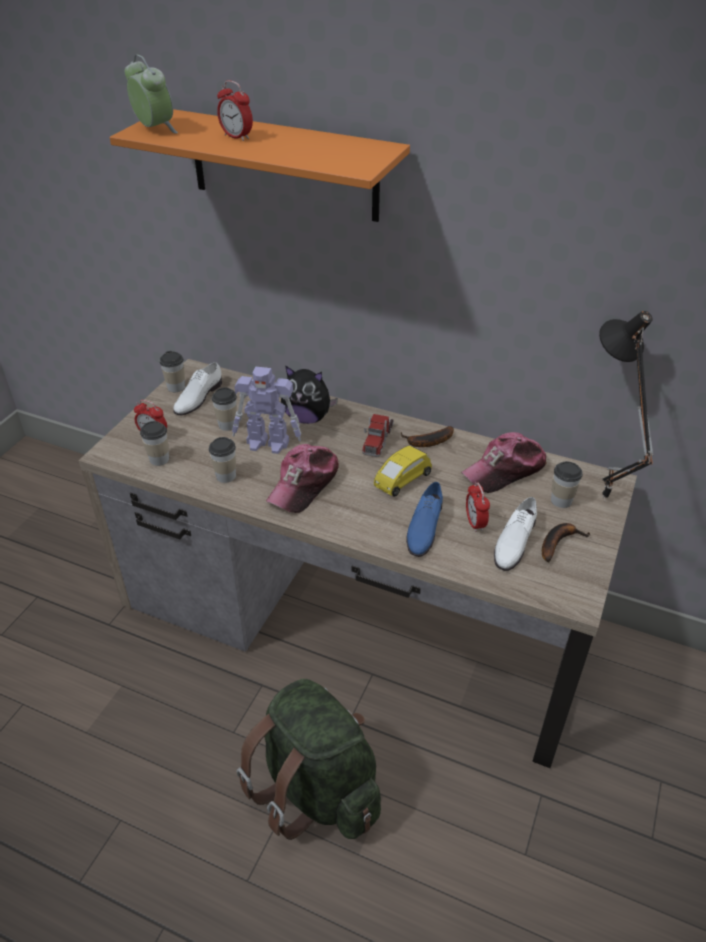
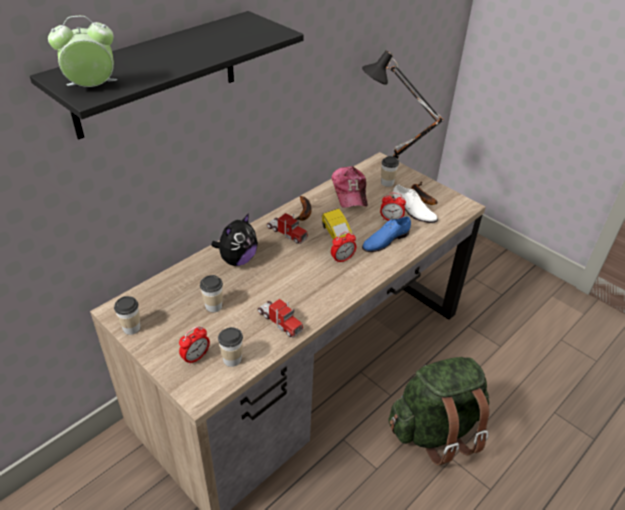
camera: 70 degrees left, 0 degrees up
orange shelf [110,109,410,222] -> black shelf [30,11,304,139]
white shoe [174,362,222,415] -> none
cup [209,437,236,483] -> toy truck [258,299,303,338]
alarm clock [217,80,253,141] -> alarm clock moved to [331,231,356,264]
toy robot [232,366,301,454] -> none
cap [266,444,339,513] -> none
blue shoe [406,482,443,557] -> blue shoe turned 105 degrees clockwise [362,217,411,252]

